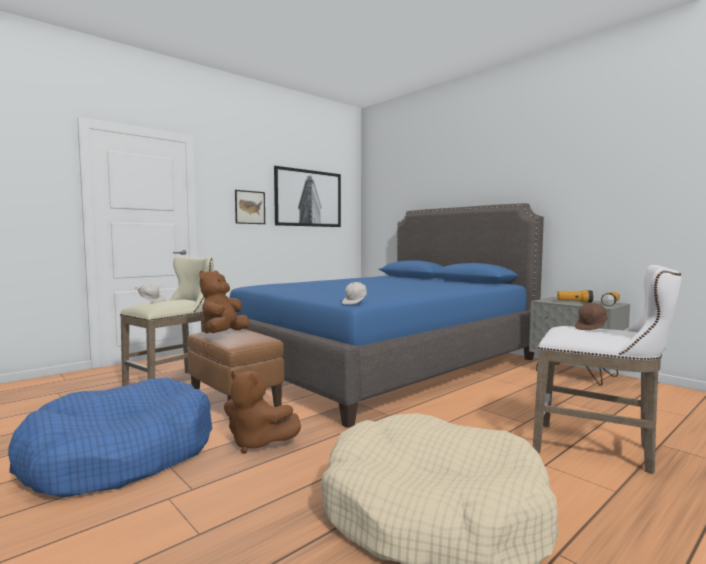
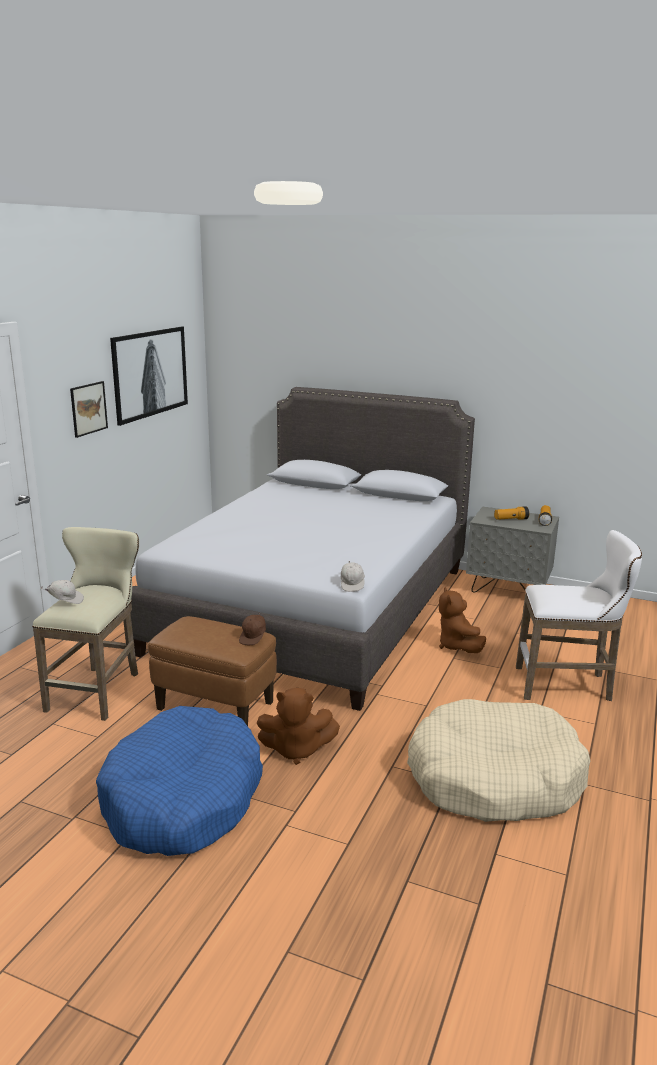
camera: 25 degrees left, 15 degrees up
brown plush toy [199,270,249,334] -> brown plush toy moved to [439,587,486,653]
blue bed [228,203,544,428] -> grey bed [131,387,475,711]
brown cap [575,303,608,330] -> brown cap moved to [239,613,266,645]

